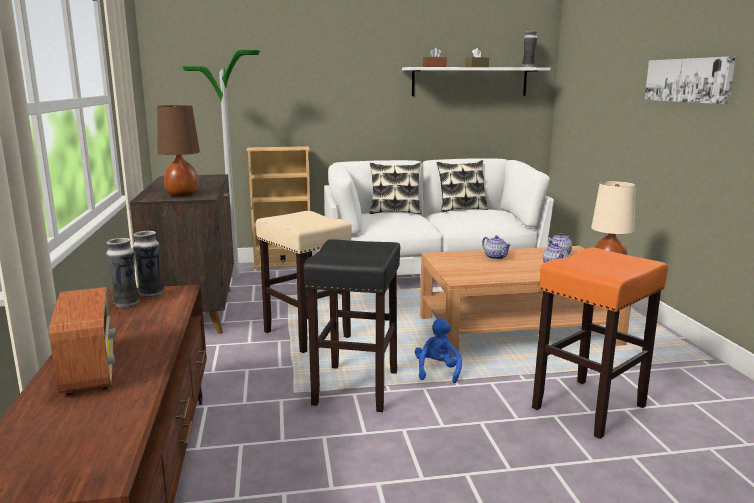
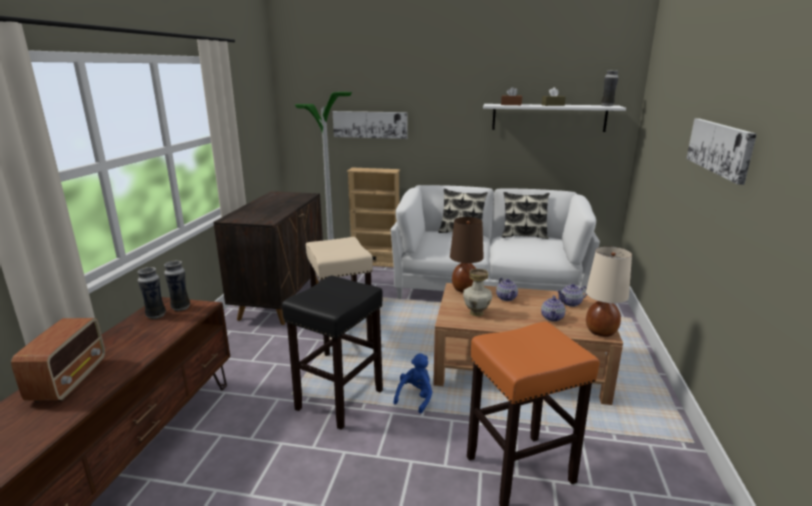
camera: 20 degrees right, 5 degrees up
brown table lamp [157,105,200,196] -> brown table lamp moved to [450,217,484,293]
none -> picture [333,111,407,139]
none -> vase [463,269,492,316]

